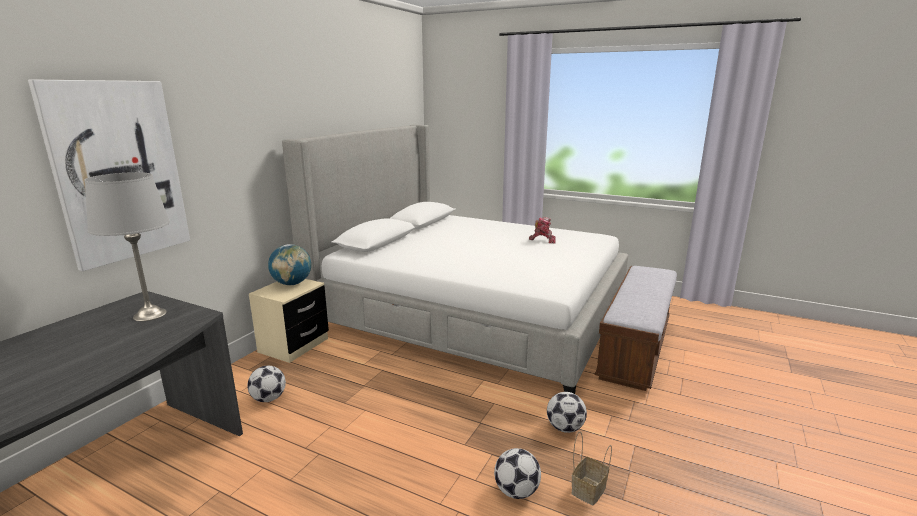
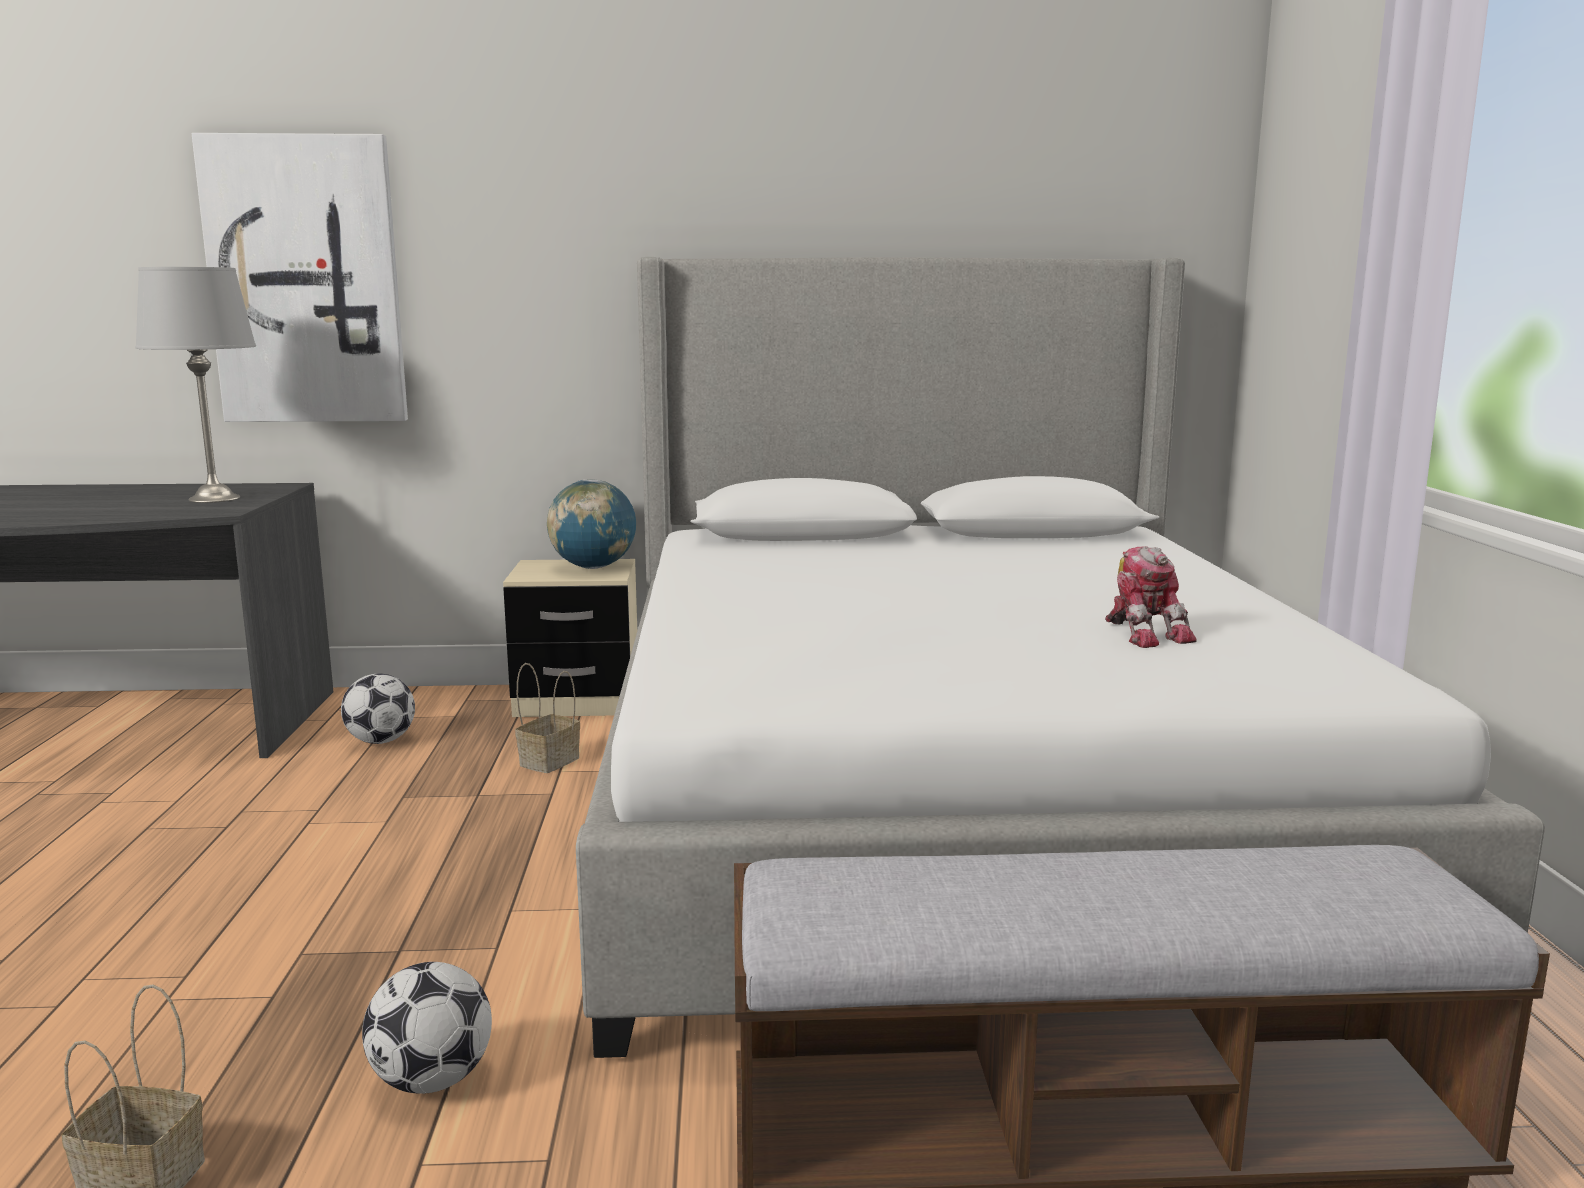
camera: 60 degrees right, 5 degrees down
football [494,448,541,499] -> none
none -> basket [515,663,580,773]

